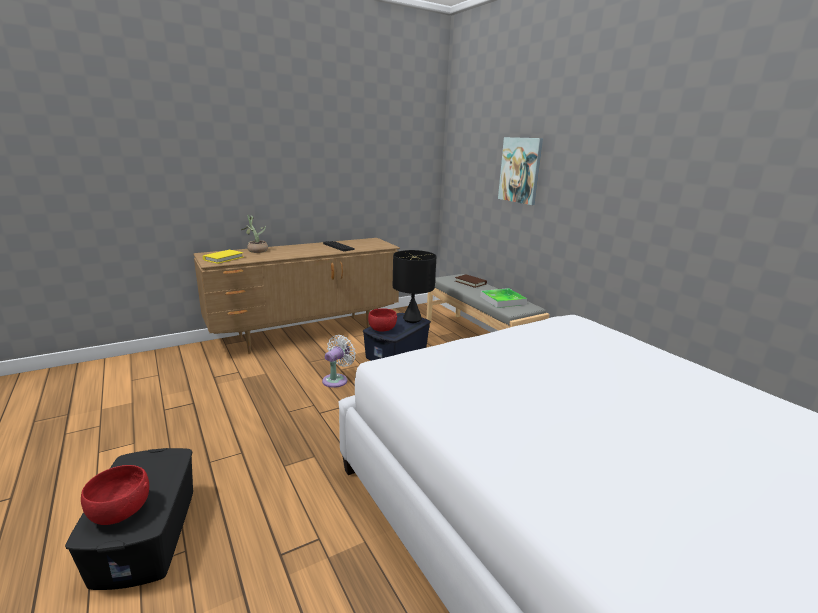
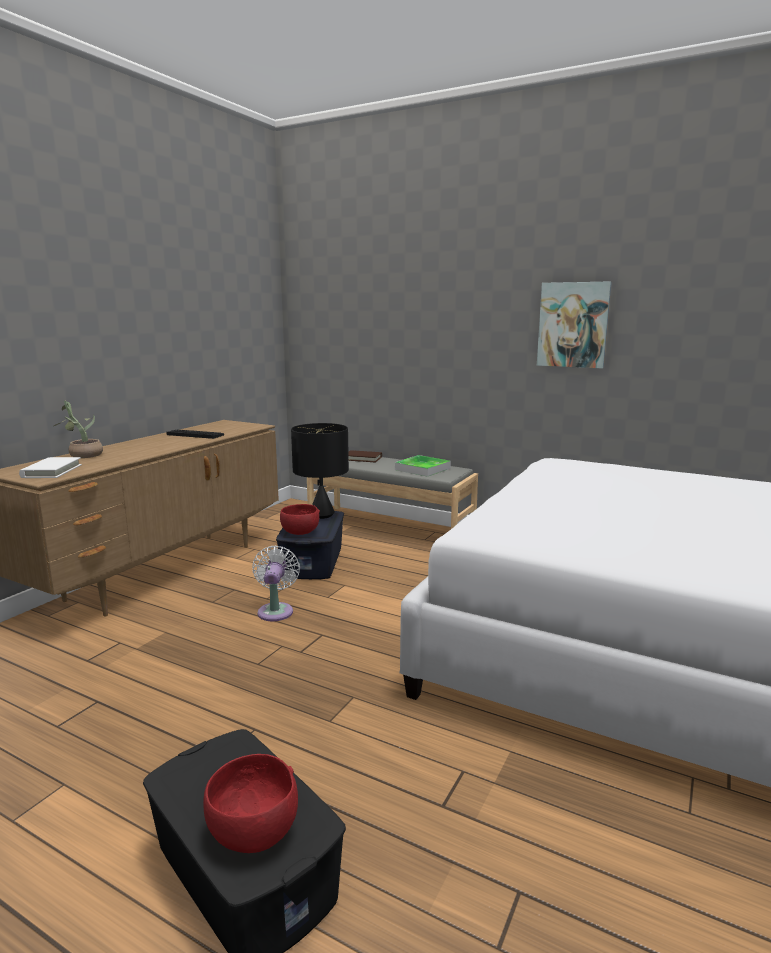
camera: 30 degrees left, 5 degrees down
yellow book [203,250,243,264] -> white book [19,457,82,478]
picture [498,137,543,205] -> picture moved to [537,282,612,368]

